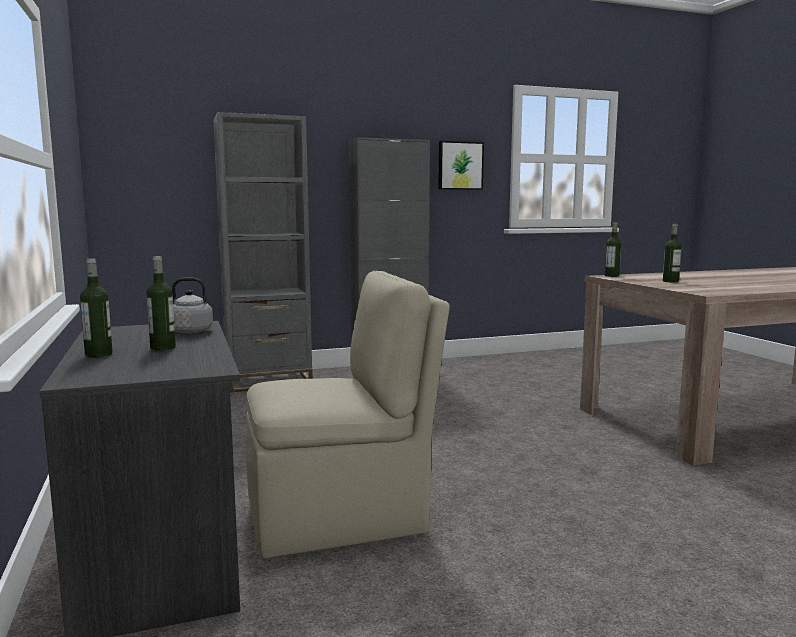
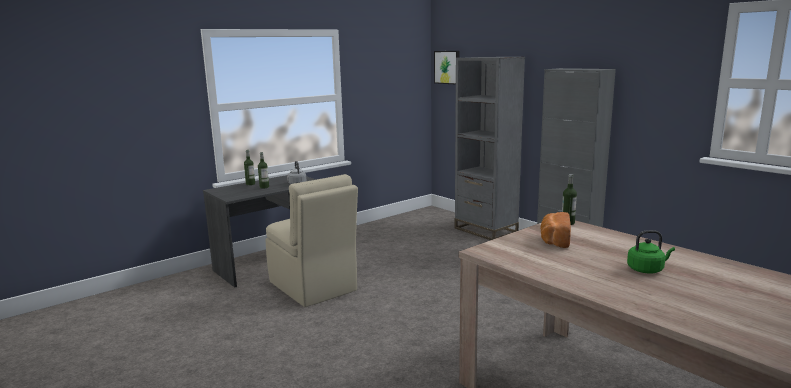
camera: 70 degrees right, 5 degrees up
picture [438,141,484,190] -> picture moved to [434,51,459,84]
bottle [663,224,682,283] -> bread [540,212,571,248]
none -> green kettle [627,230,675,273]

